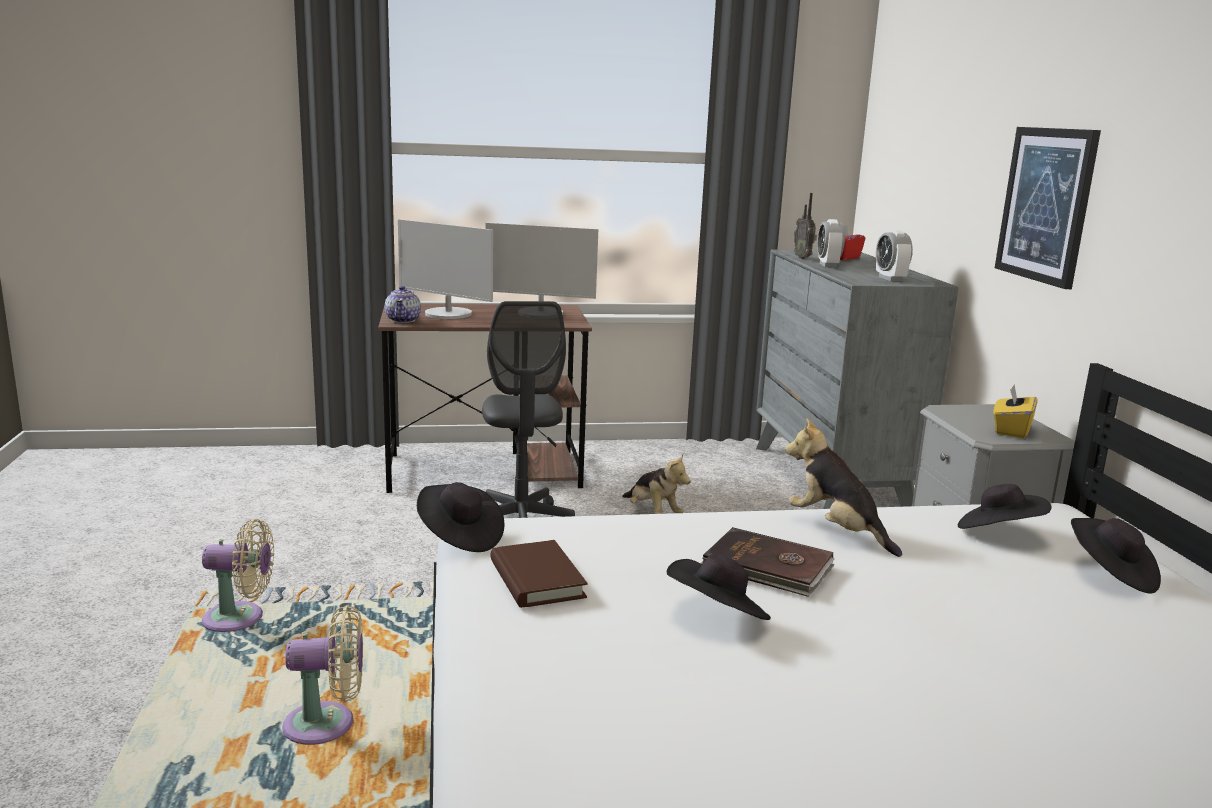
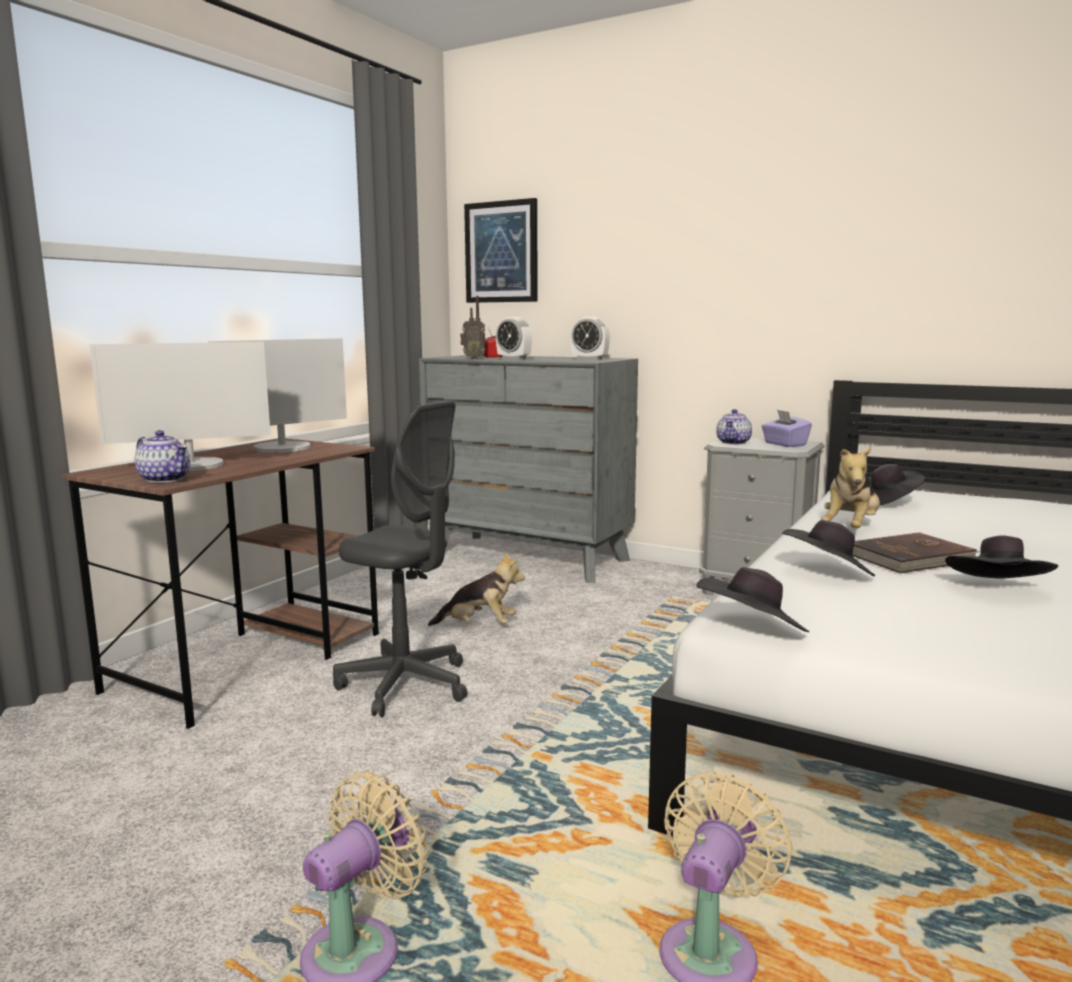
camera: 50 degrees left, 5 degrees down
brown book [490,540,587,608] -> none
plush toy [785,419,902,557] -> plush toy turned 60 degrees counterclockwise [821,446,880,528]
yellow tissue box [993,384,1038,438] -> purple tissue box [761,410,812,447]
picture [995,127,1101,289] -> picture moved to [464,198,538,303]
black hat [1071,518,1161,594] -> black hat moved to [782,520,876,576]
none -> teapot [716,409,752,445]

